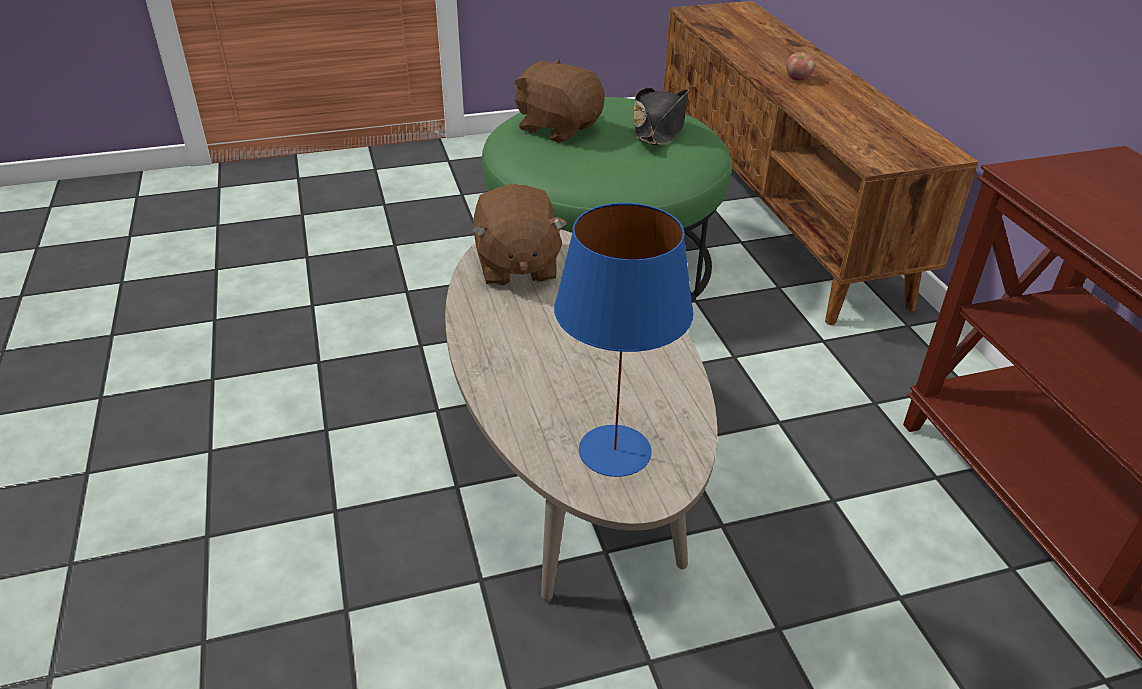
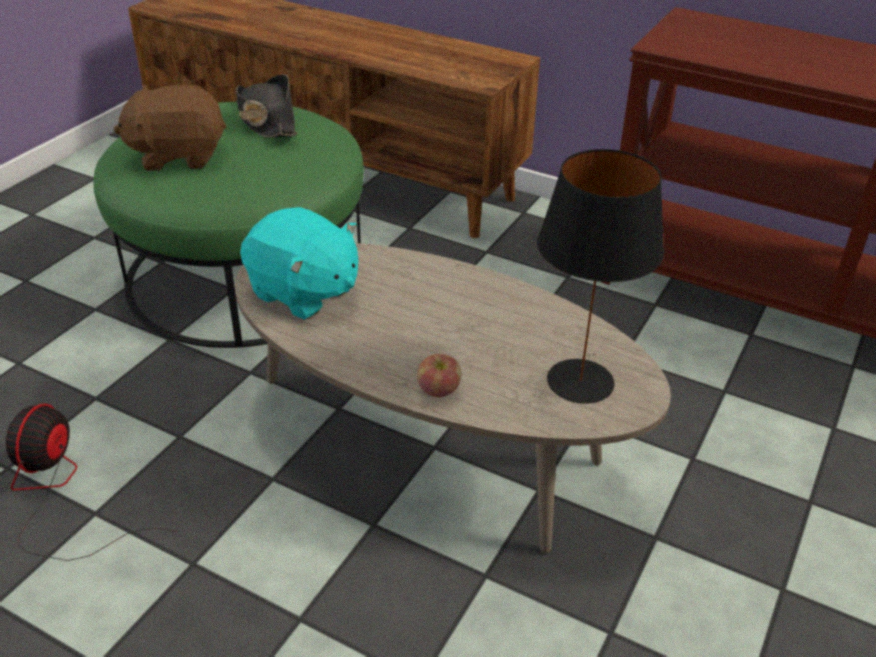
camera: 45 degrees left, 0 degrees up
brown plush toy [471,184,567,286] -> turquoise plush toy [240,207,358,320]
blue table lamp [554,203,694,477] -> black table lamp [537,149,664,404]
apple [786,53,815,81] -> apple moved to [417,354,461,397]
none -> fan [6,403,178,561]

